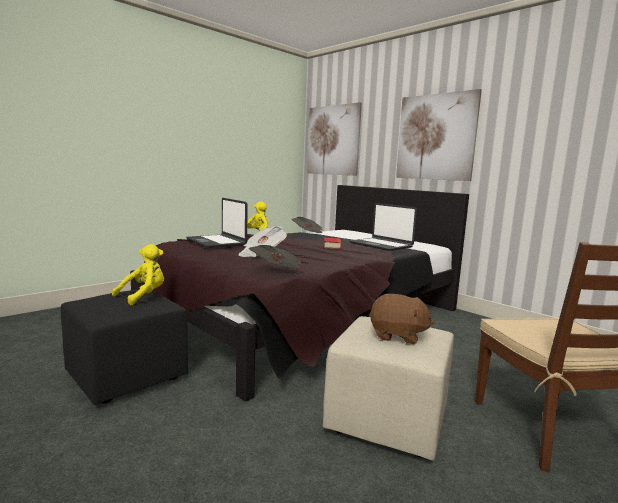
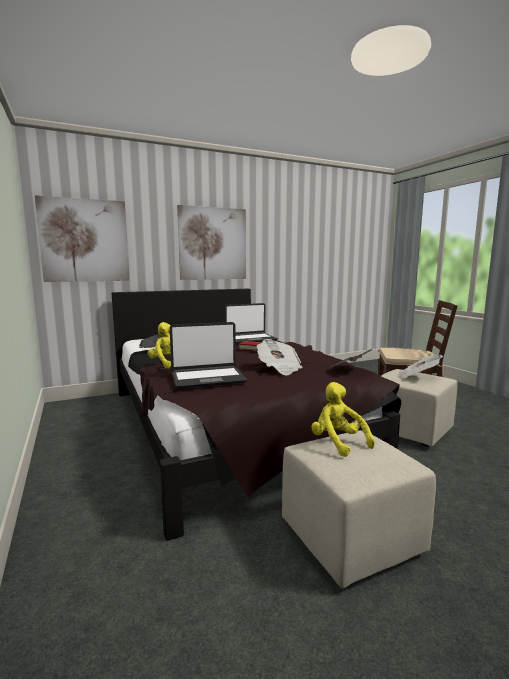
camera: 70 degrees left, 0 degrees up
black ottoman [61,290,188,405] -> beige ottoman [282,430,436,589]
brown plush toy [369,294,435,344] -> newspaper [396,355,443,378]

